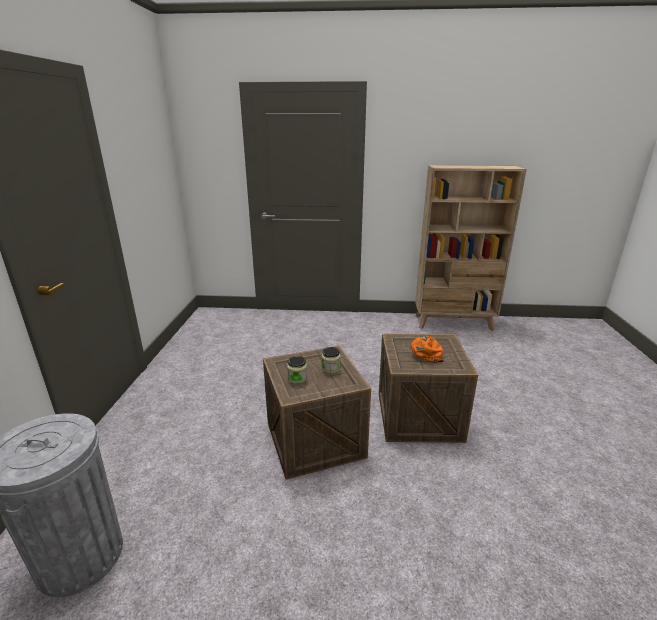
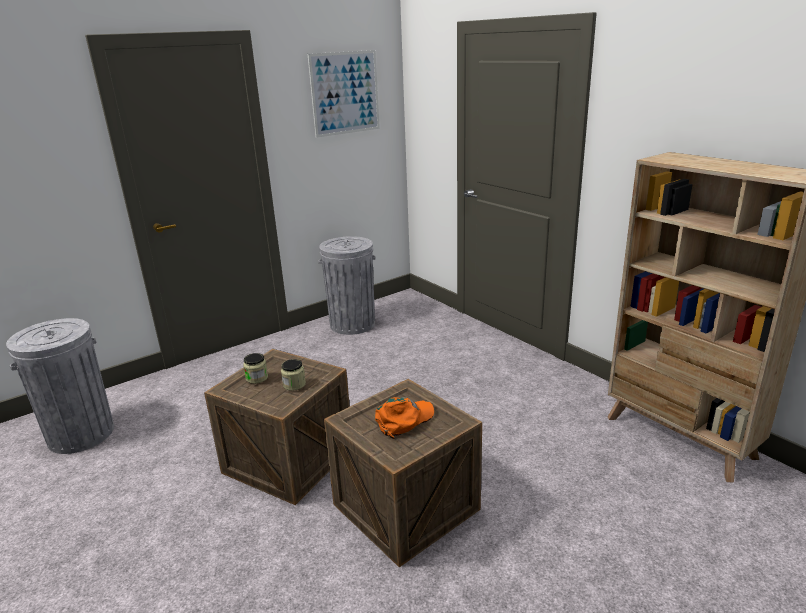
camera: 50 degrees right, 0 degrees up
none -> picture [308,50,380,138]
none -> grey trash can [319,236,376,335]

